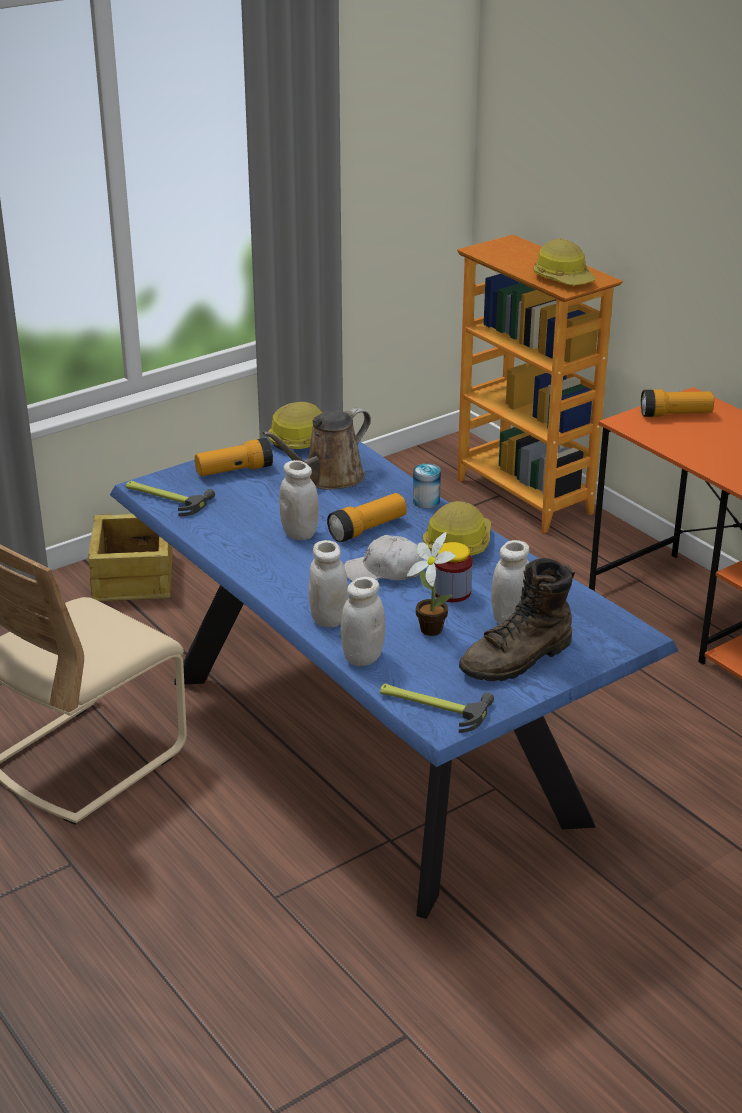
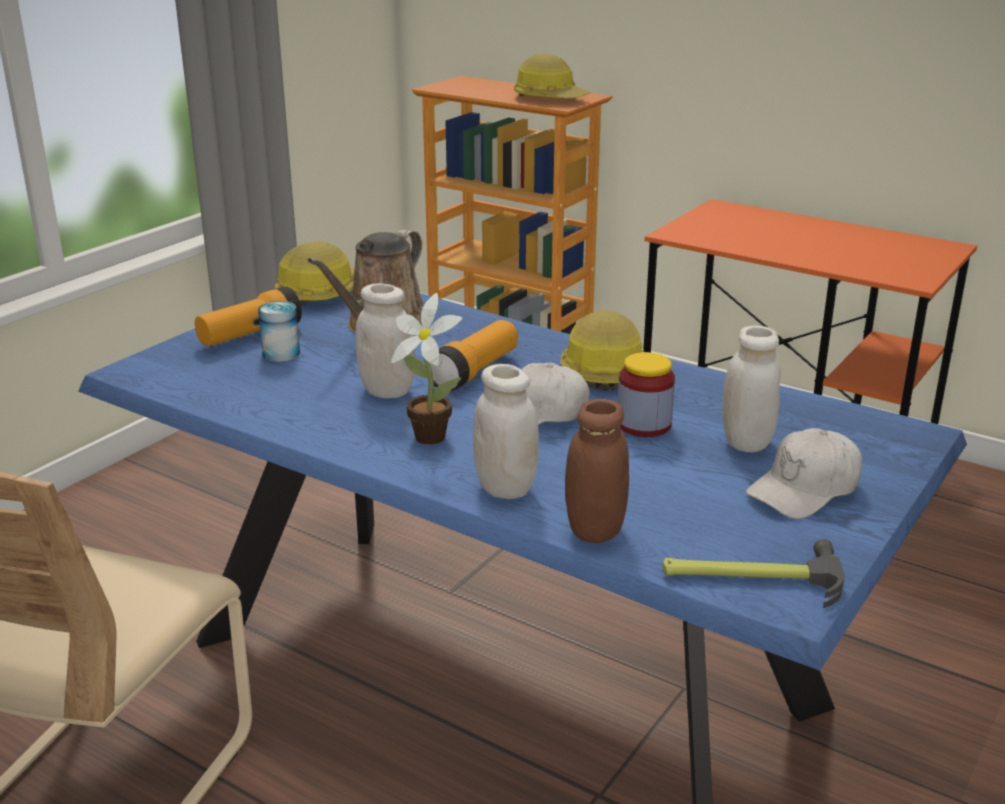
camera: 20 degrees left, 5 degrees down
crate [89,514,173,601] -> none
hammer [126,481,215,516] -> none
white jar [341,577,385,666] -> brown jar [565,399,629,543]
potted plant [407,532,456,636] -> potted plant moved to [391,293,463,445]
can [413,464,441,508] -> can moved to [258,301,300,362]
brown boot [459,558,575,681] -> white cap [746,428,862,519]
flashlight [641,390,714,417] -> none

